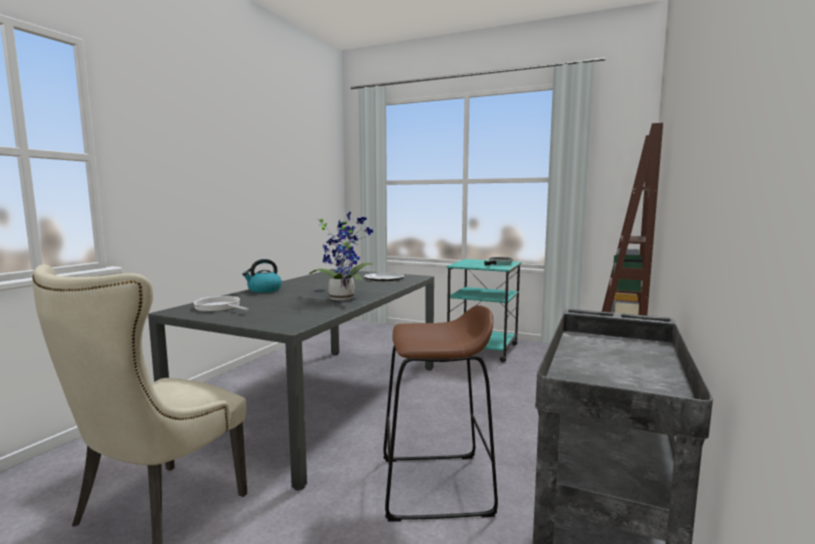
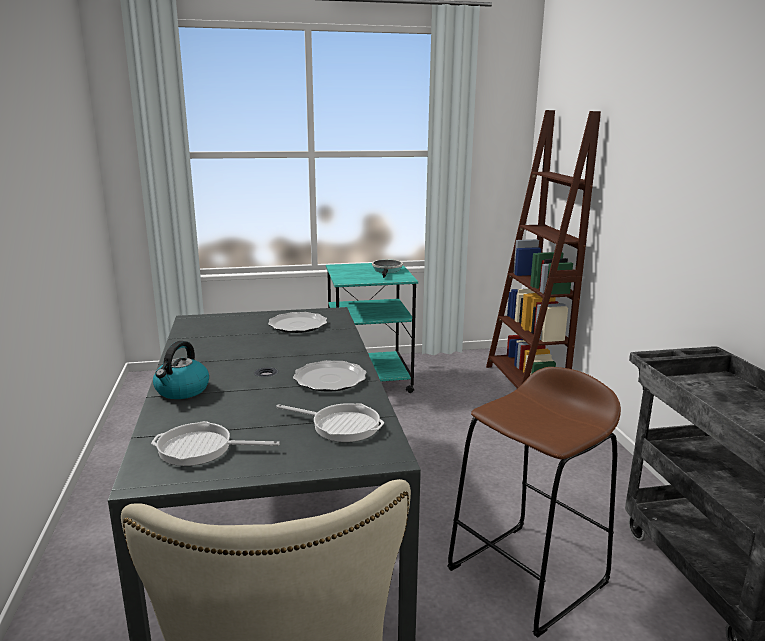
camera: 35 degrees left, 10 degrees up
potted plant [309,211,373,301] -> plate [293,360,367,392]
none -> frying pan [276,403,384,442]

